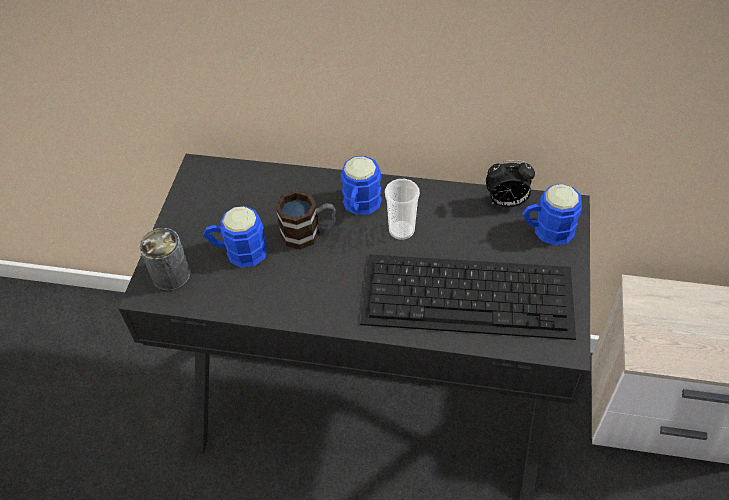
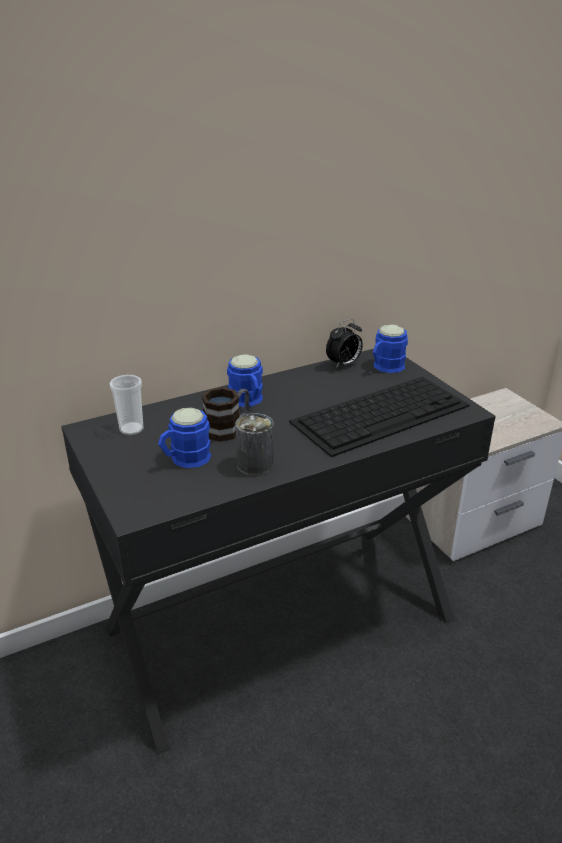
camera: 40 degrees left, 20 degrees down
can [139,228,190,291] -> can moved to [235,413,274,476]
cup [385,179,420,240] -> cup moved to [109,375,144,435]

